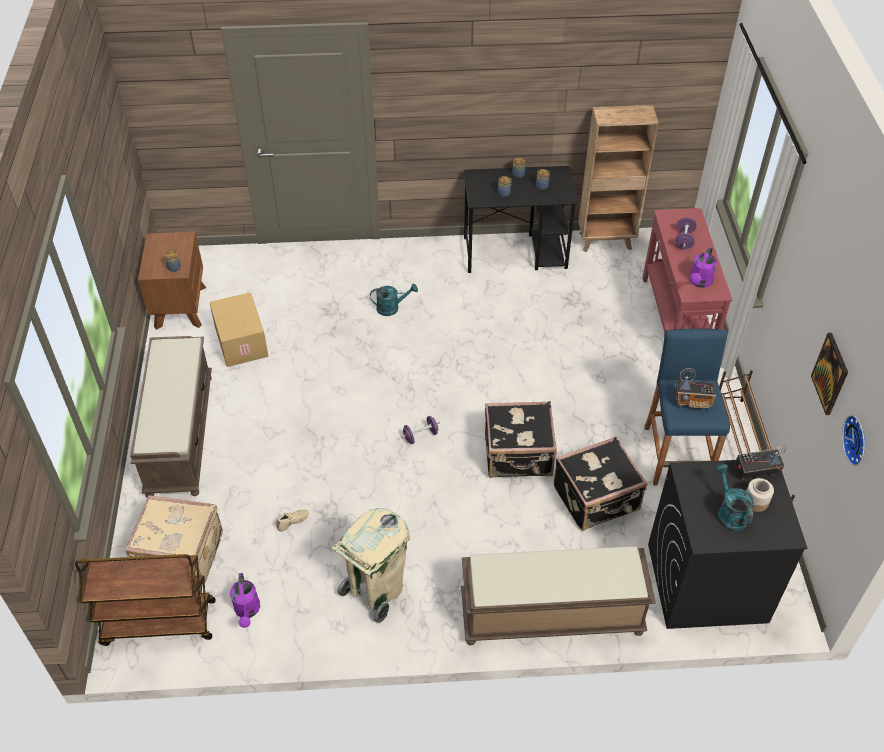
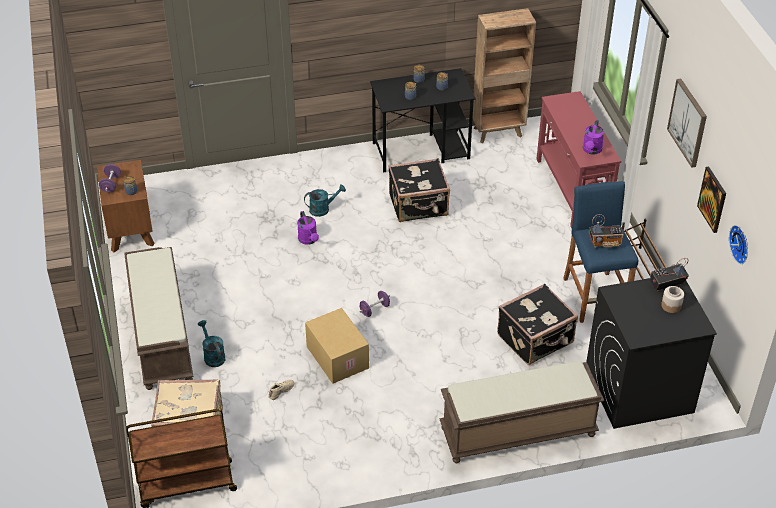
camera: 10 degrees left, 5 degrees down
cardboard box [209,292,268,367] -> cardboard box moved to [305,308,369,384]
purple watering can [230,573,260,628] -> purple watering can moved to [297,211,319,245]
beige trash can [331,508,410,623] -> none
black suitcase [485,401,557,478] -> black suitcase moved to [388,158,450,222]
purple dumbbell [675,217,697,249] -> purple dumbbell moved to [99,164,121,193]
turquoise watering can [715,464,754,531] -> turquoise watering can moved to [198,320,225,367]
none -> picture [667,78,707,168]

